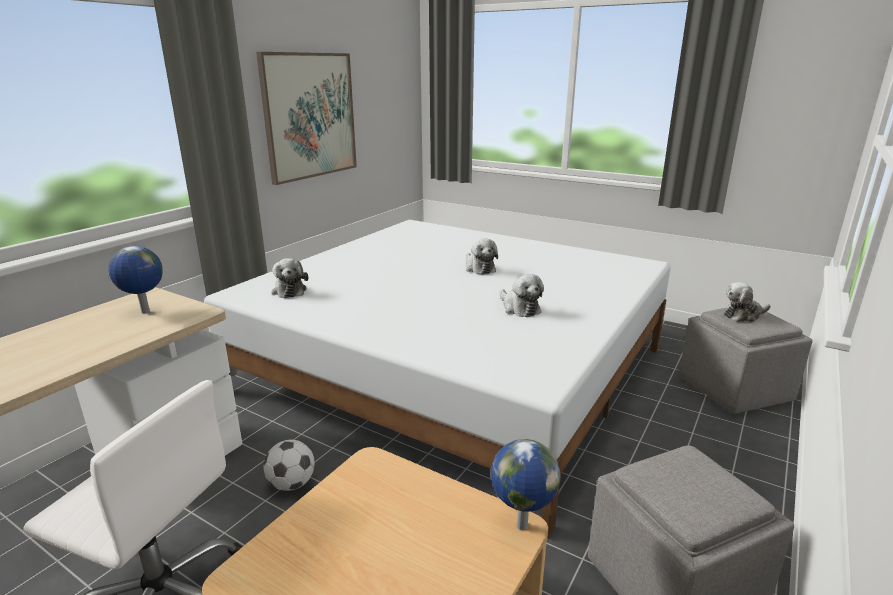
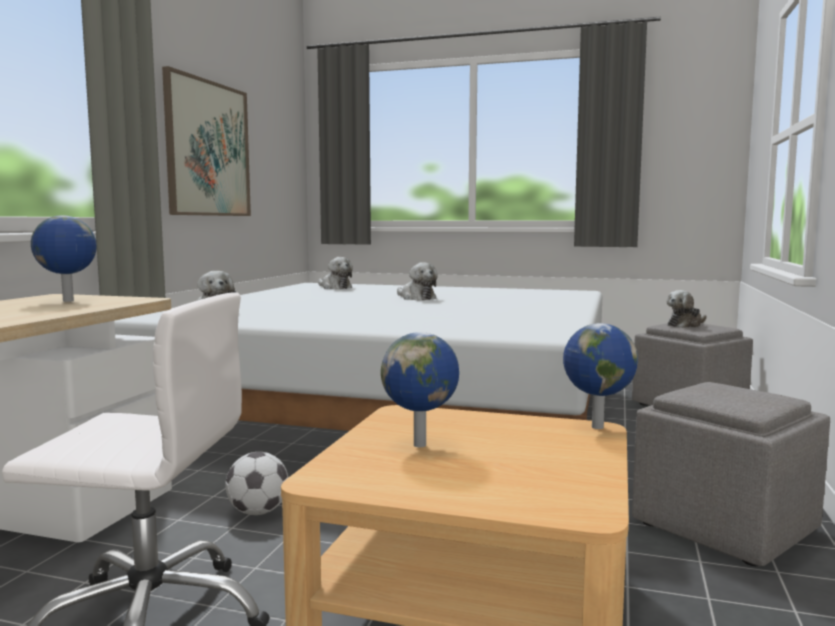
camera: 15 degrees left, 15 degrees down
plush toy [500,274,544,317] -> plush toy moved to [318,257,353,289]
none -> globe [381,332,459,447]

